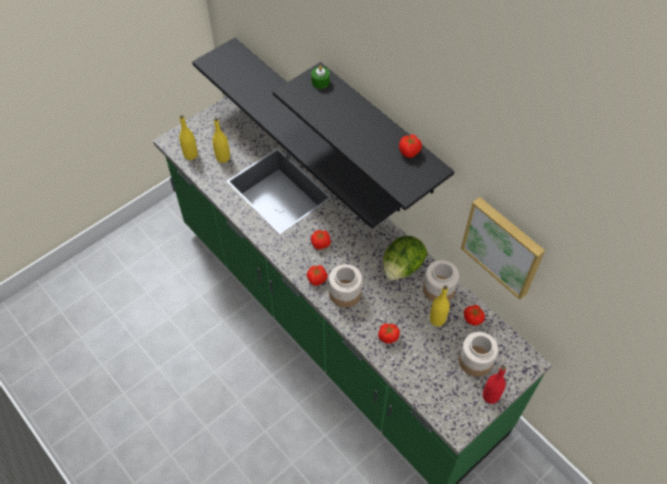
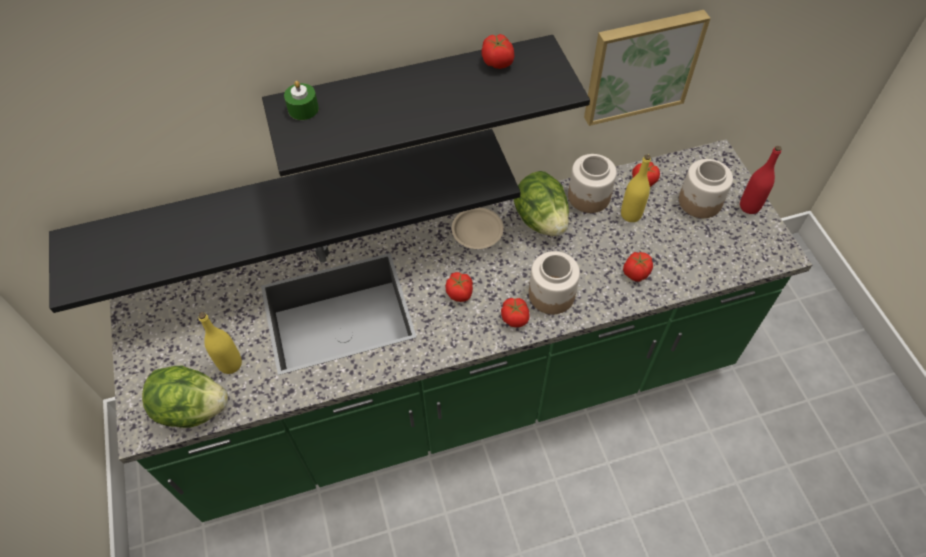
camera: 65 degrees left, 0 degrees up
yellow bottle [179,115,198,160] -> lettuce [142,366,228,428]
none -> beige plate [452,208,504,249]

